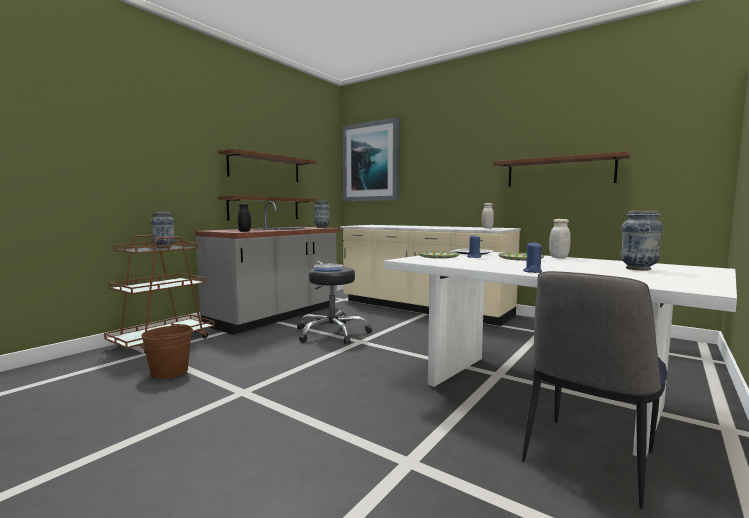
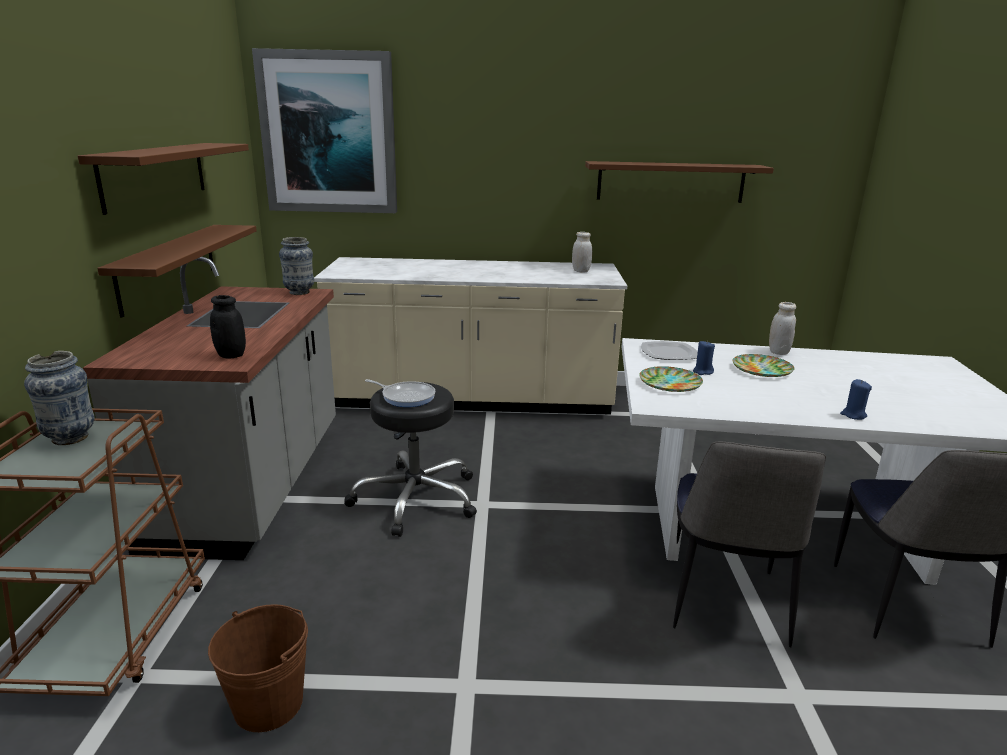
camera: 35 degrees left, 15 degrees up
vase [621,211,663,271] -> none
none -> chair [673,442,826,647]

